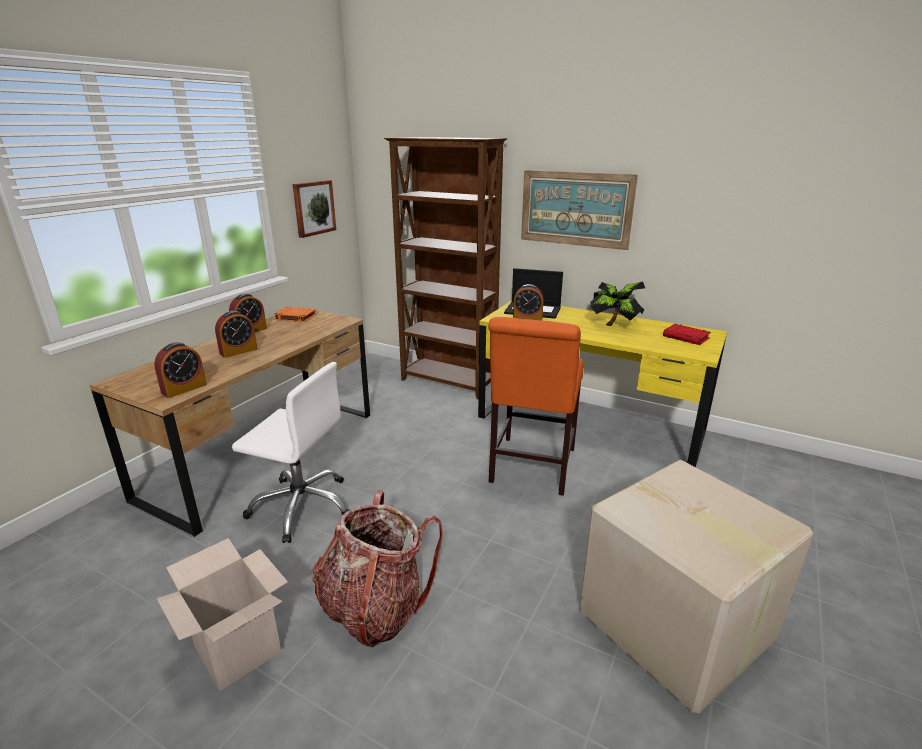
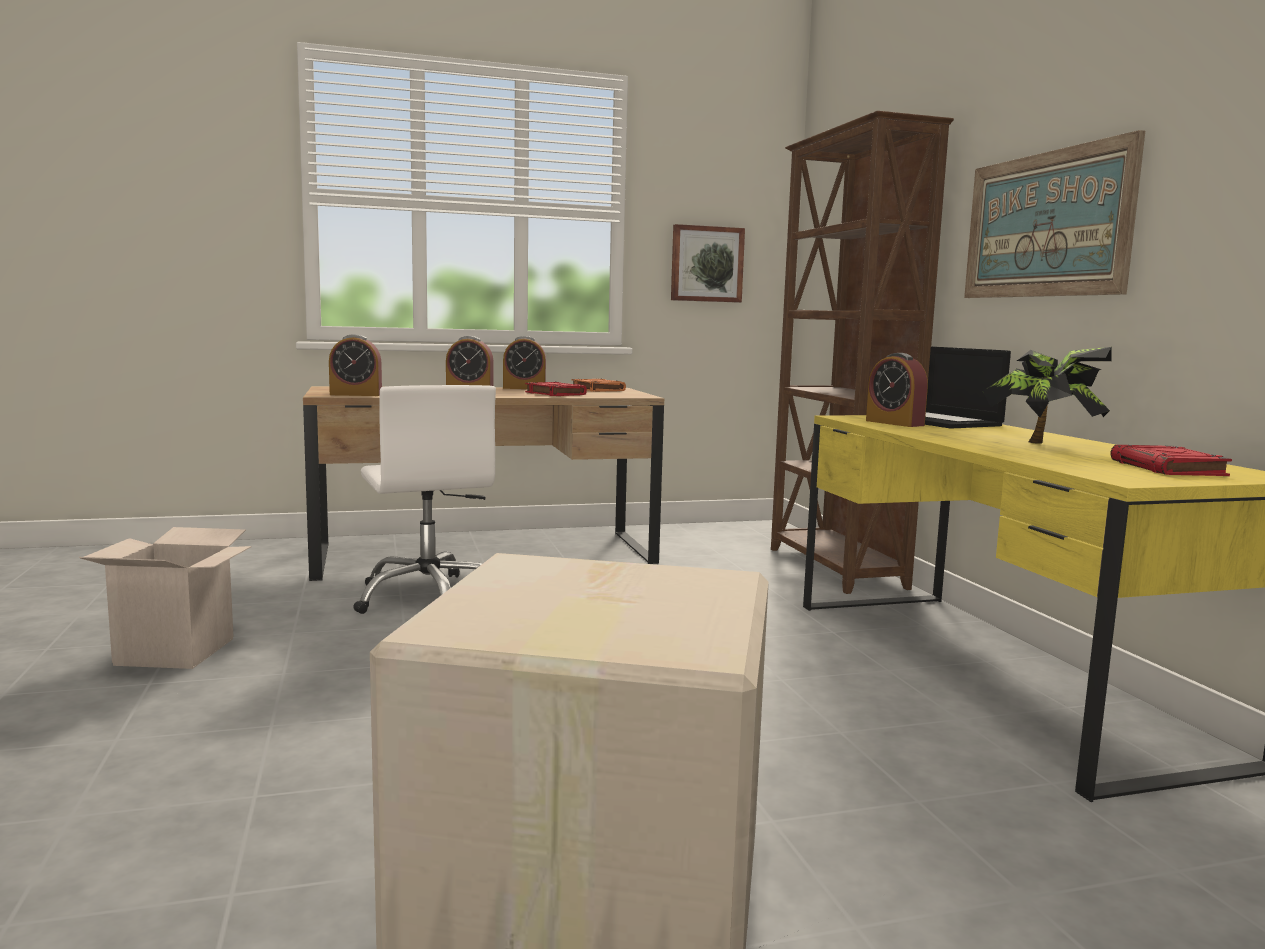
camera: 45 degrees right, 15 degrees down
backpack [312,490,443,647] -> none
orange chair [488,317,584,496] -> none
none -> red book [525,381,587,396]

